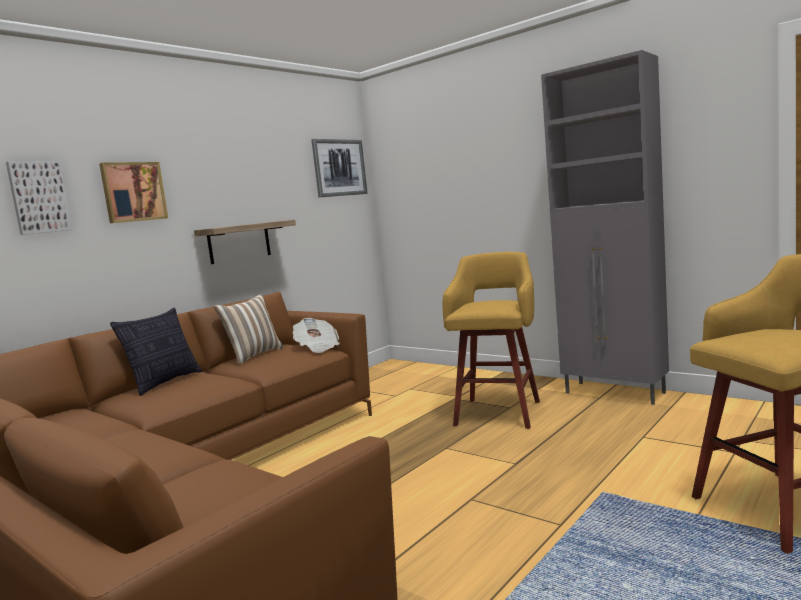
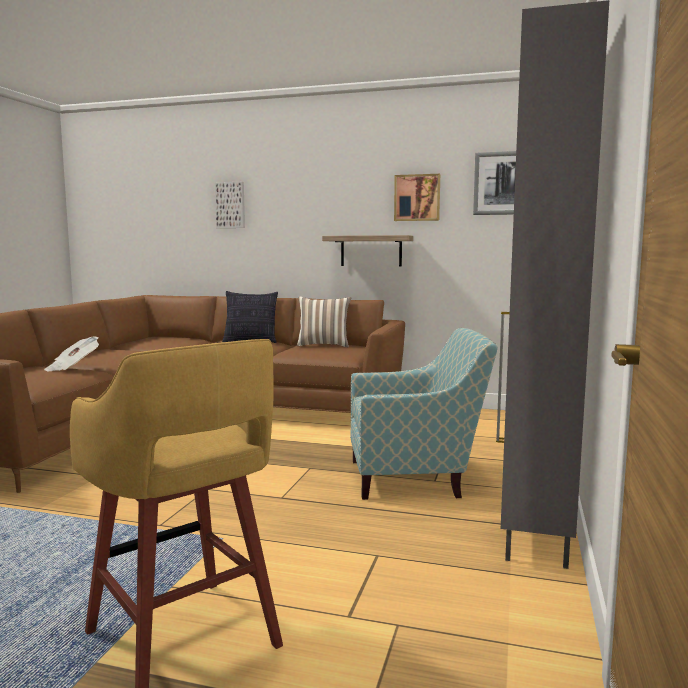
camera: 65 degrees right, 0 degrees up
picture [99,162,168,223] -> picture moved to [394,174,440,221]
newspaper [293,318,340,353] -> newspaper moved to [44,336,99,371]
yellow stool [442,252,540,429] -> armchair [350,328,498,500]

